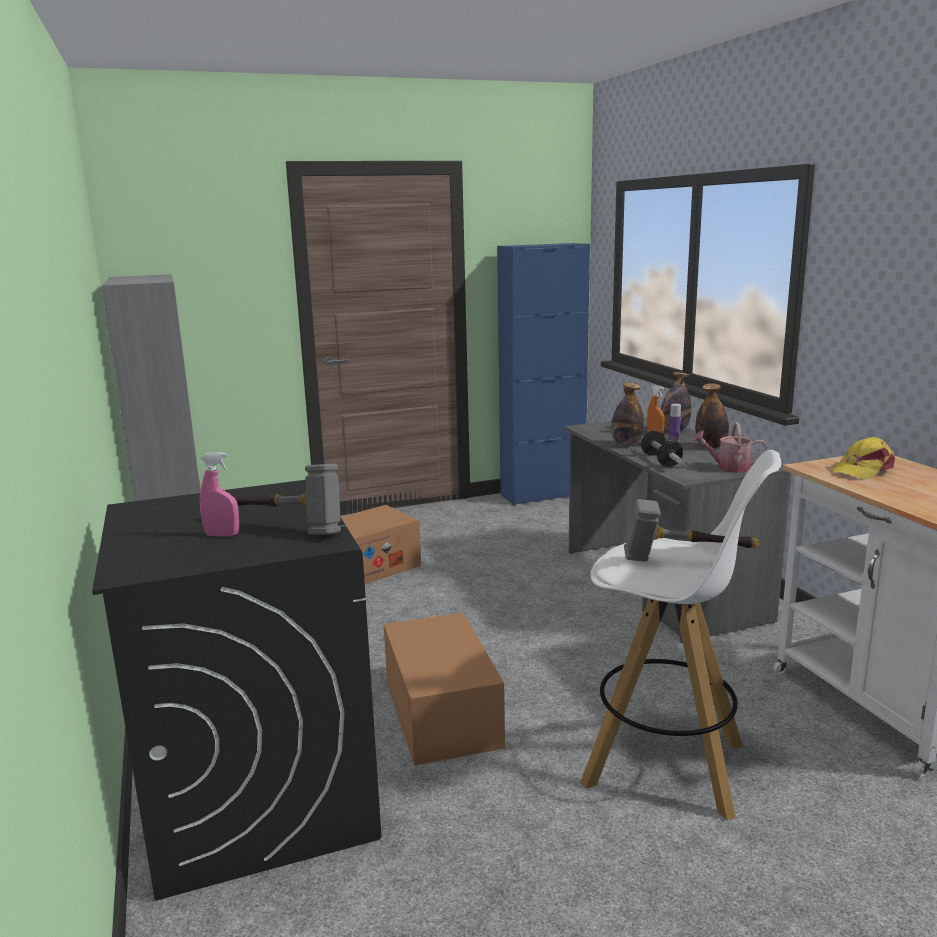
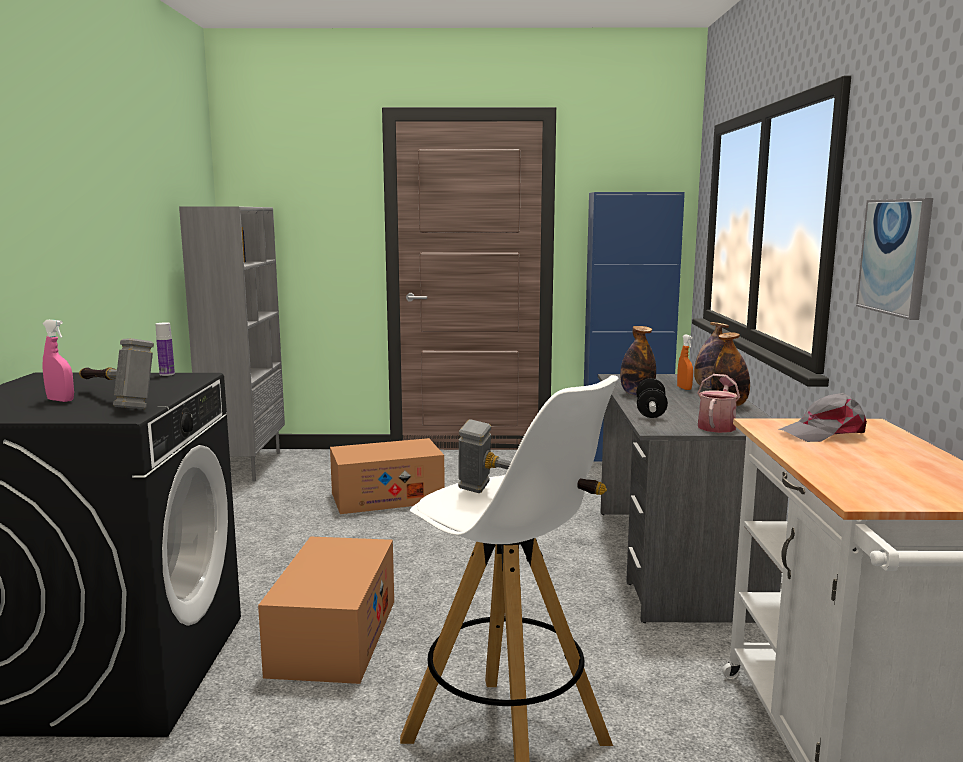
camera: 20 degrees right, 5 degrees down
bottle [669,404,681,442] -> bottle moved to [156,322,175,376]
watering can [692,422,768,473] -> watering can turned 90 degrees clockwise [697,374,740,433]
yellow cap [831,437,895,480] -> grey cap [778,393,867,442]
none -> picture [856,198,933,320]

